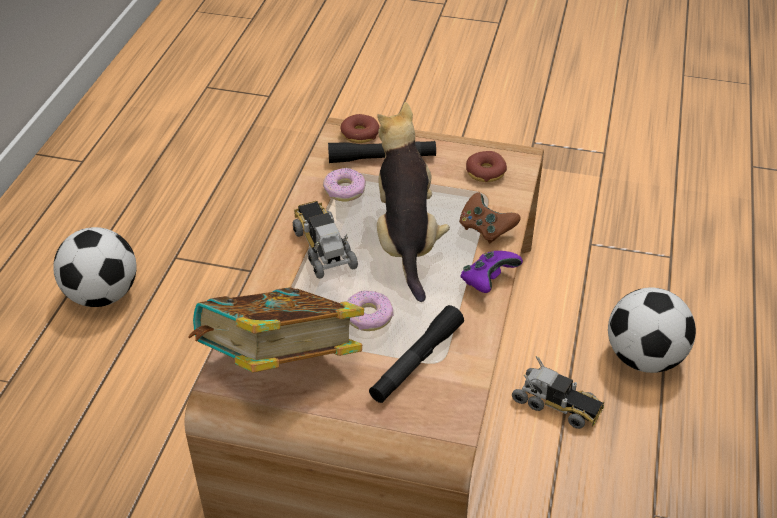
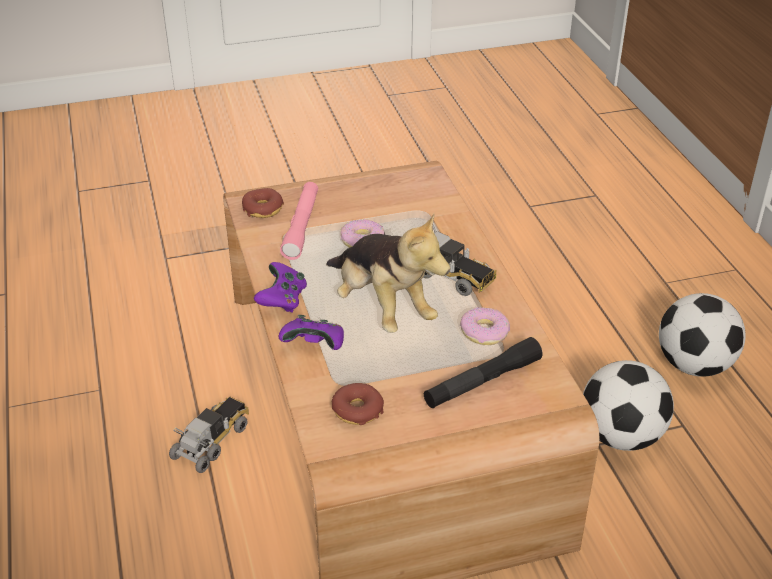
camera: 150 degrees right, 5 degrees down
book [188,287,364,373] -> none
donut [340,114,379,143] -> donut moved to [242,188,284,218]
black flashlight [369,305,464,403] -> pink flashlight [280,182,318,260]
brown game controller [459,192,521,244] -> purple game controller [279,315,344,350]
toy truck [512,356,604,429] -> toy truck turned 120 degrees clockwise [169,397,249,473]
football [608,288,696,373] -> football moved to [583,360,674,451]

